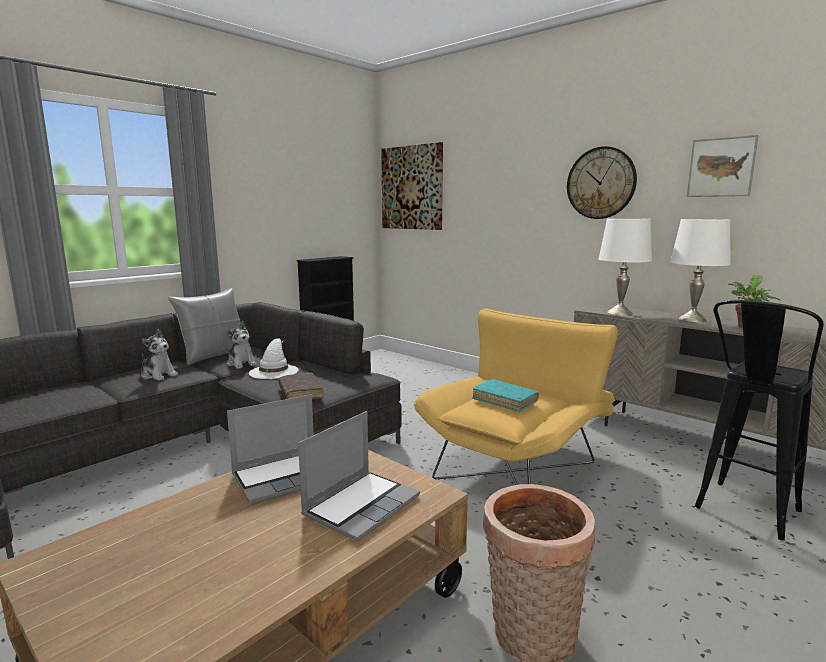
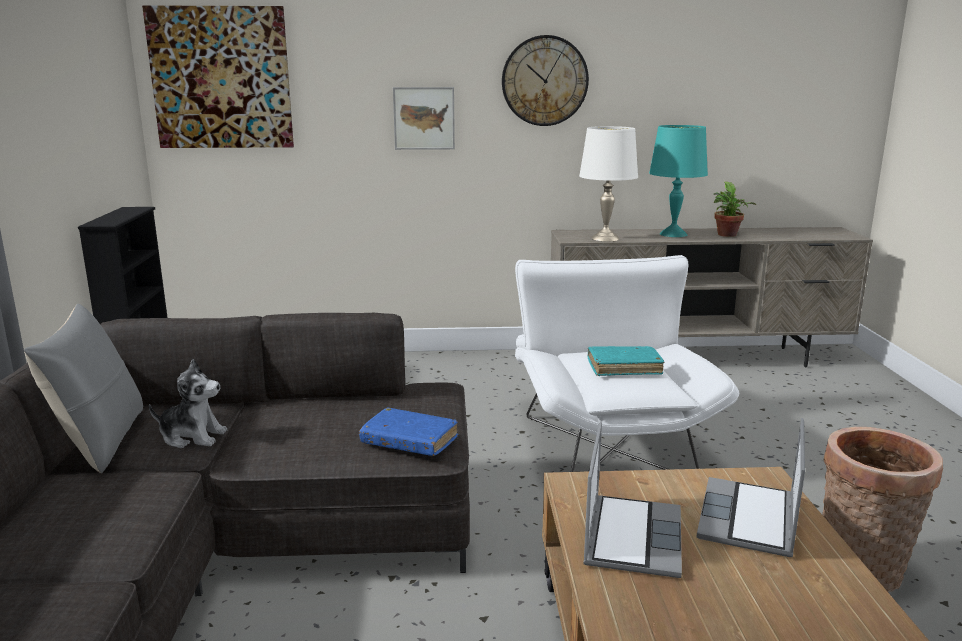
camera: 45 degrees left, 5 degrees up
plush toy [141,329,178,381] -> none
white hat [249,338,299,379] -> none
brown book [278,373,324,400] -> blue book [359,407,458,456]
laptop [298,411,420,542] -> laptop turned 150 degrees counterclockwise [696,418,805,557]
yellow armchair [414,308,618,485] -> white armchair [515,255,739,472]
white table lamp [670,219,731,322] -> turquoise table lamp [649,125,708,237]
picture [687,135,759,197] -> picture moved to [393,87,455,150]
black stool [695,300,824,540] -> none

